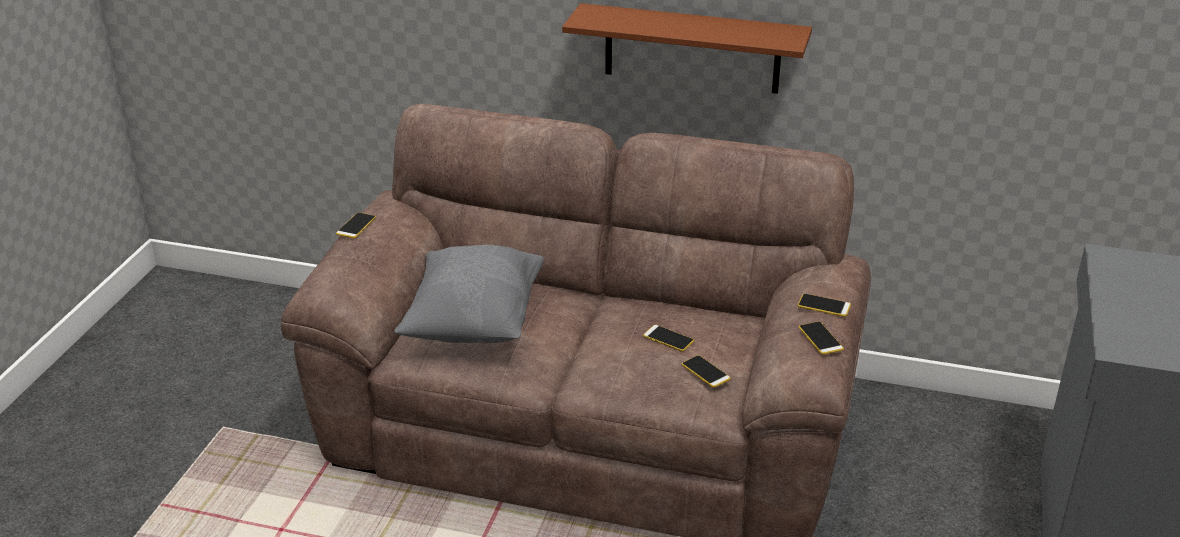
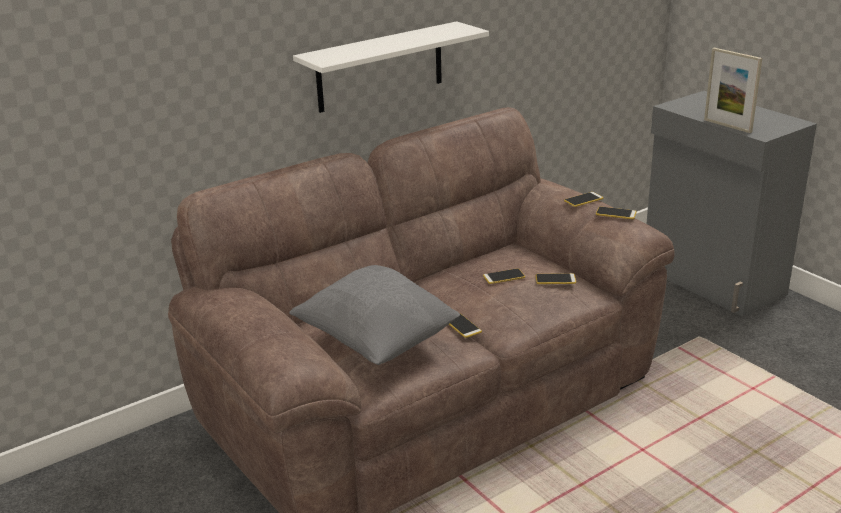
camera: 50 degrees left, 5 degrees down
phone [336,212,376,238] -> phone moved to [449,314,482,338]
brown shelf [562,3,812,94] -> white shelf [293,21,489,113]
none -> picture frame [704,48,762,133]

